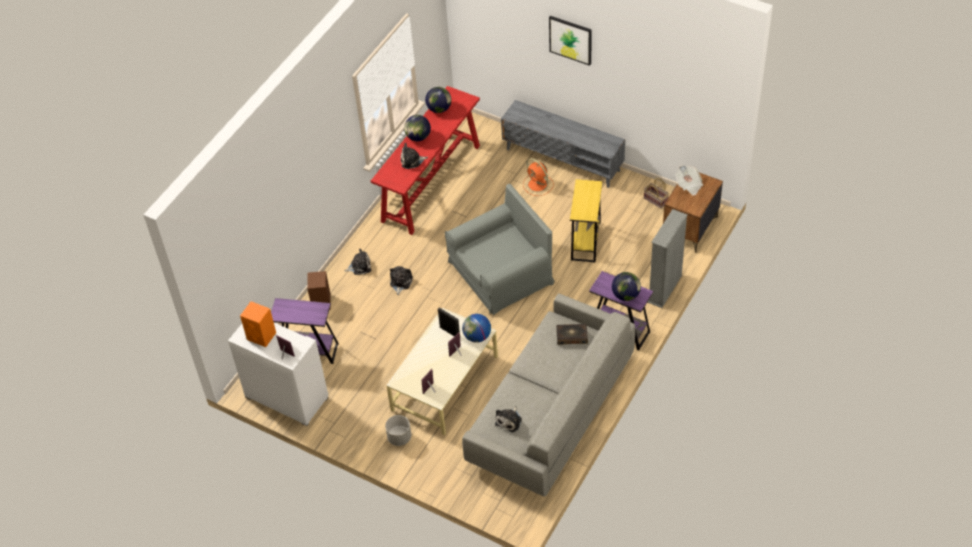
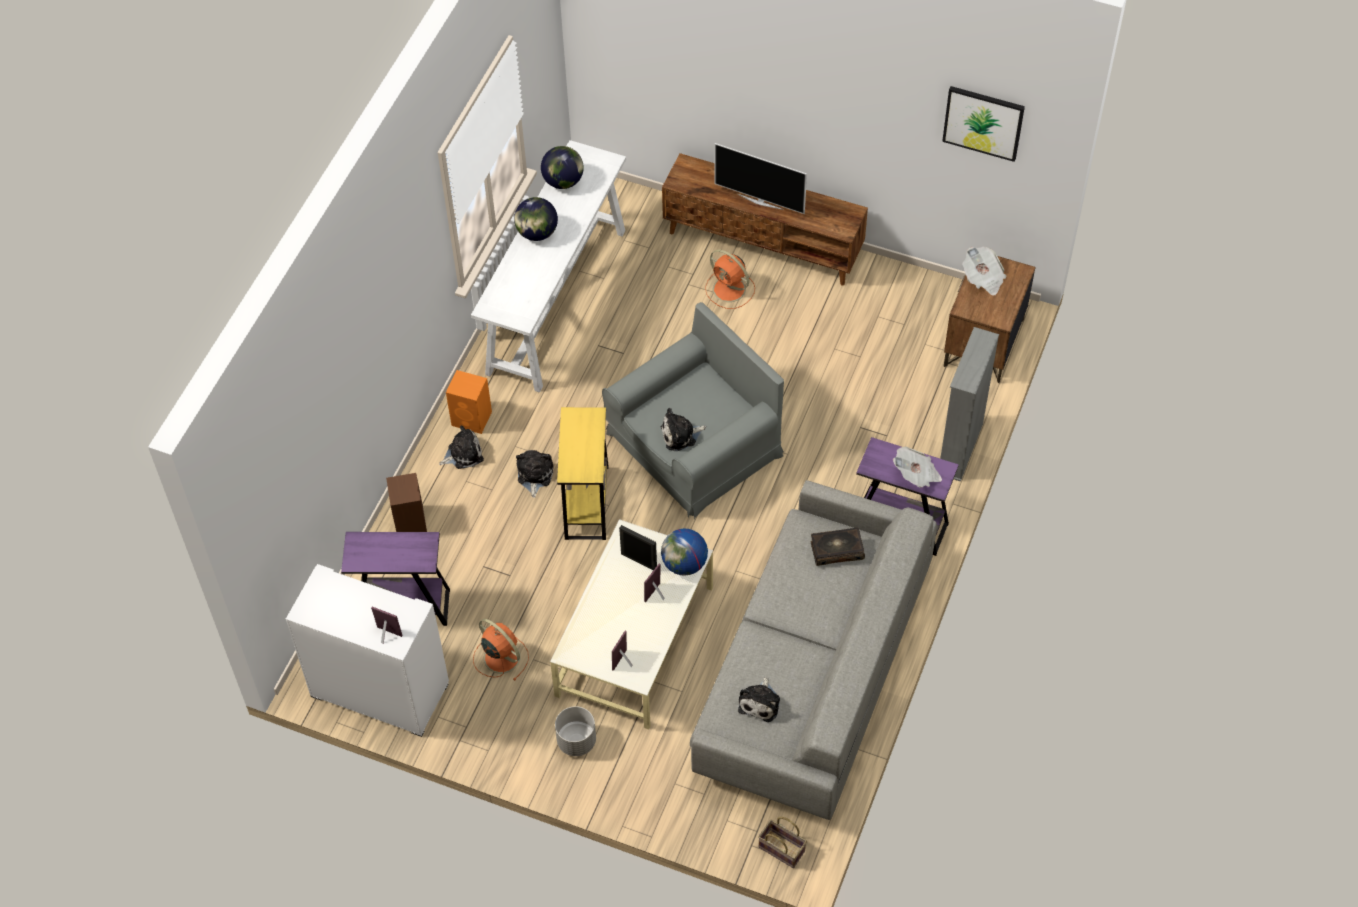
camera: 10 degrees left, 5 degrees up
orange speaker [240,301,276,347] -> orange speaker moved to [446,370,492,434]
red console table [371,86,480,235] -> white console table [471,140,626,392]
plush toy [401,143,428,169] -> plush toy moved to [661,408,706,451]
grey tv stand [501,100,625,188] -> brown tv stand [662,153,868,285]
picture [549,16,592,66] -> picture moved to [942,86,1025,162]
yellow side table [570,179,603,262] -> yellow side table moved to [557,407,609,540]
globe [612,272,641,301] -> newspaper [893,446,942,488]
basket [644,178,669,208] -> basket moved to [758,817,807,868]
none -> orange fan [473,619,529,681]
none -> television [714,143,807,214]

